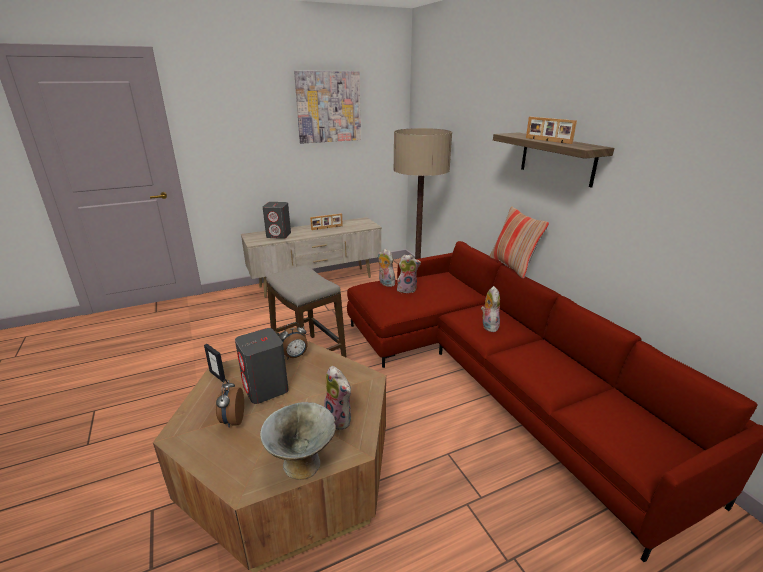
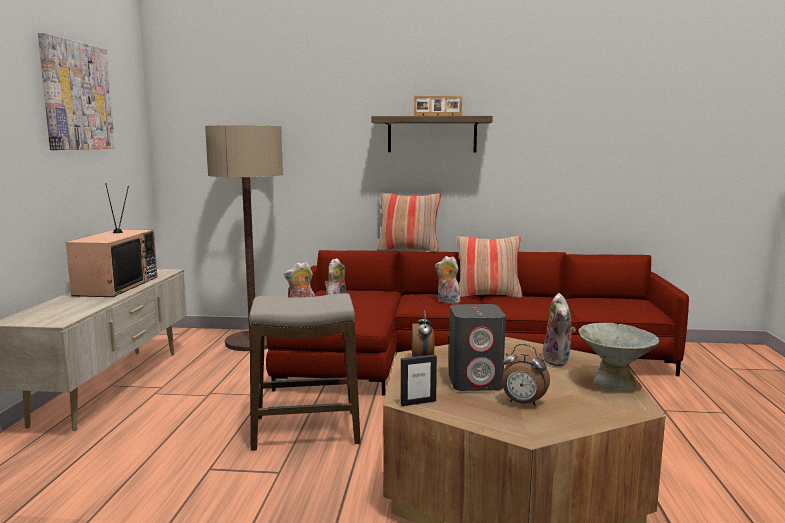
camera: 60 degrees left, 15 degrees down
grey speaker [263,202,291,239] -> none
picture frame [310,213,343,230] -> television [66,183,157,297]
plush toy [324,366,352,430] -> plush toy turned 105 degrees clockwise [541,293,576,366]
none -> pillow [457,236,522,298]

